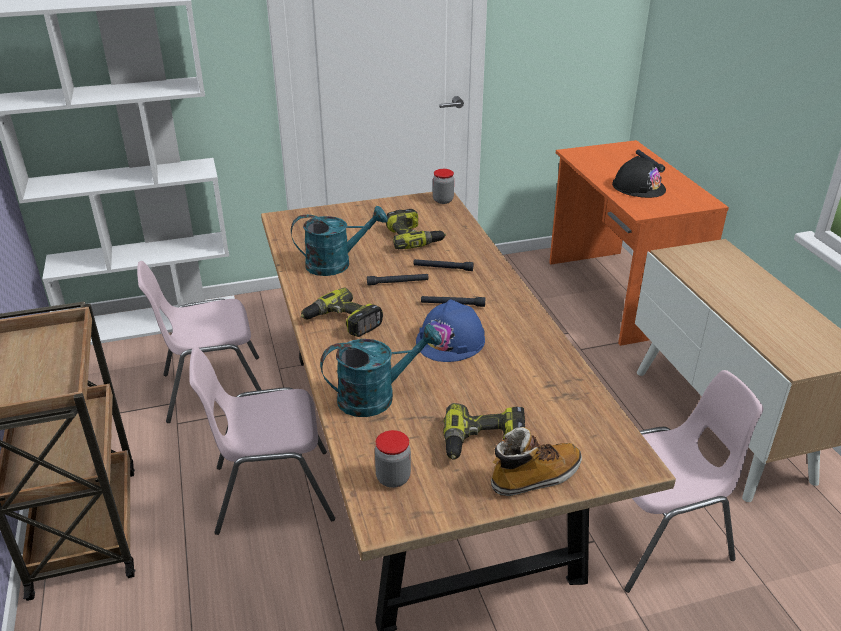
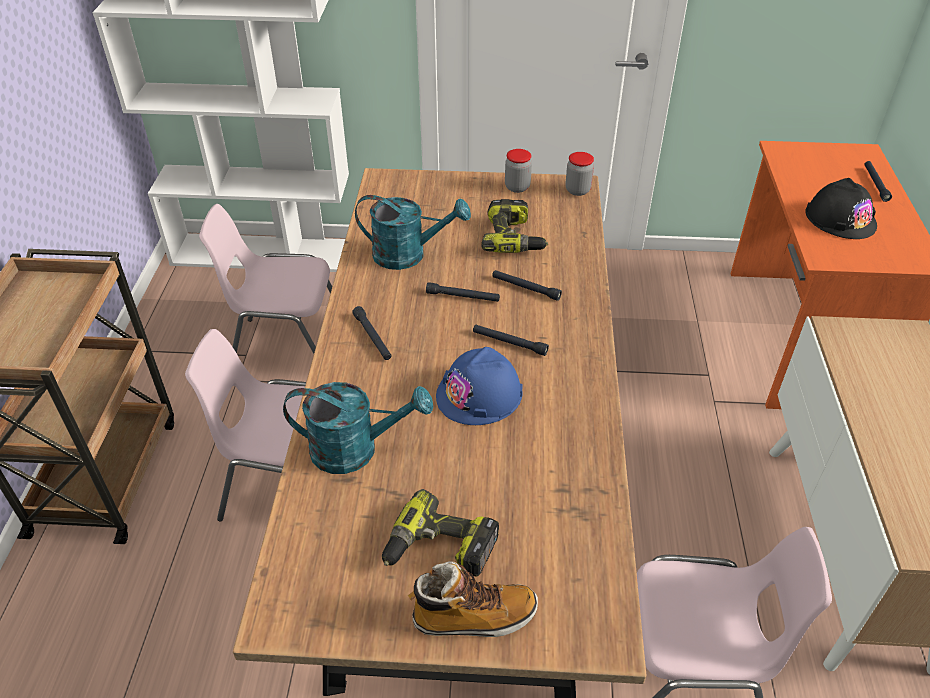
camera: 20 degrees right, 10 degrees up
power drill [301,288,383,337] -> black flashlight [352,306,392,360]
jar [375,430,411,488] -> jar moved to [505,149,532,193]

